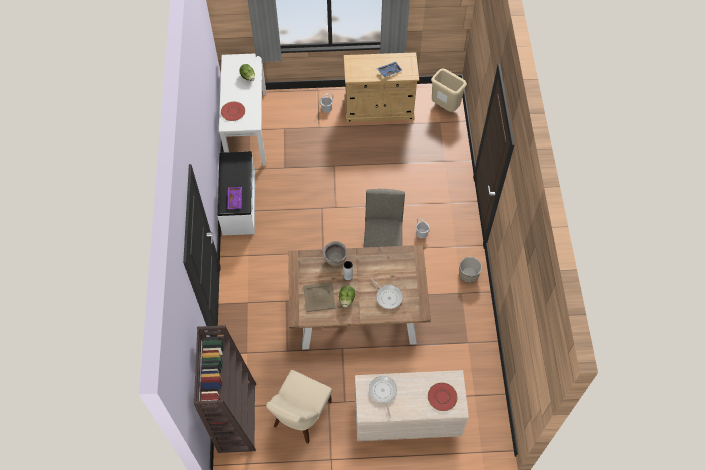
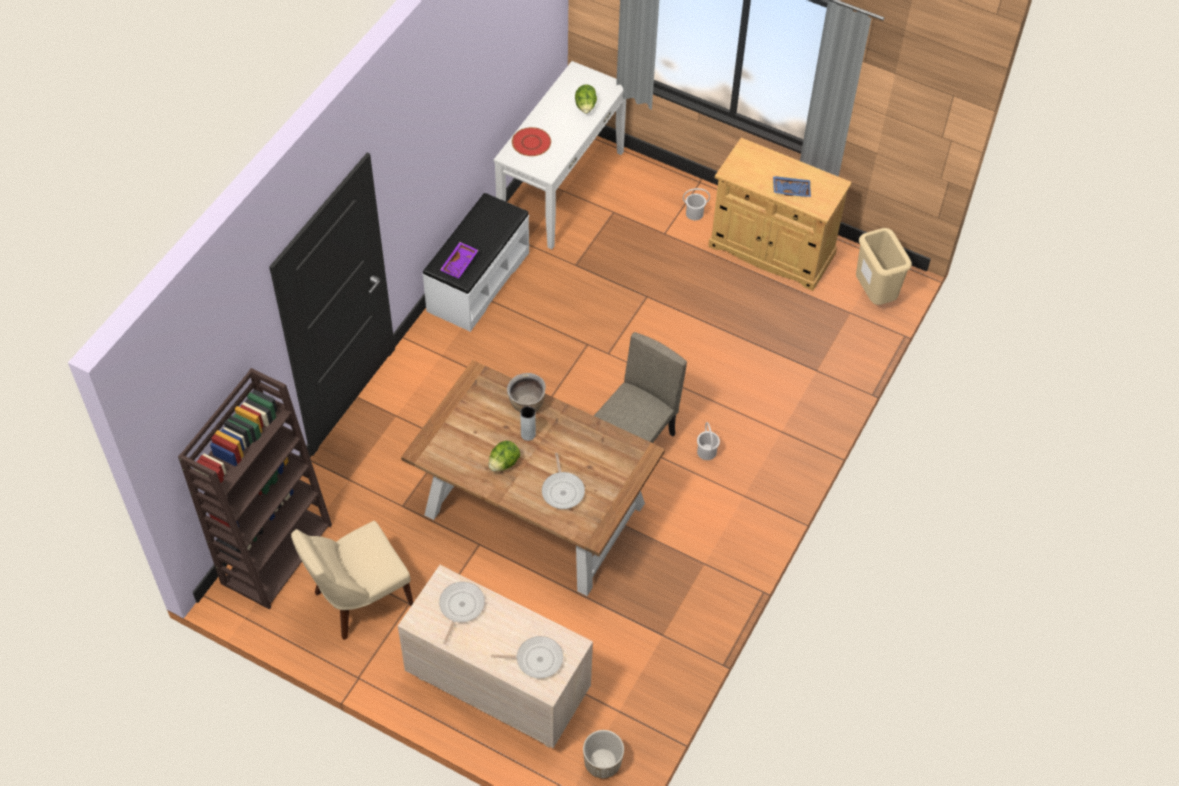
camera: 30 degrees right, 5 degrees down
beige tray [303,282,336,312] -> none
red plate [428,383,457,411] -> frying pan [491,636,563,678]
planter [459,257,482,283] -> planter moved to [583,730,624,779]

